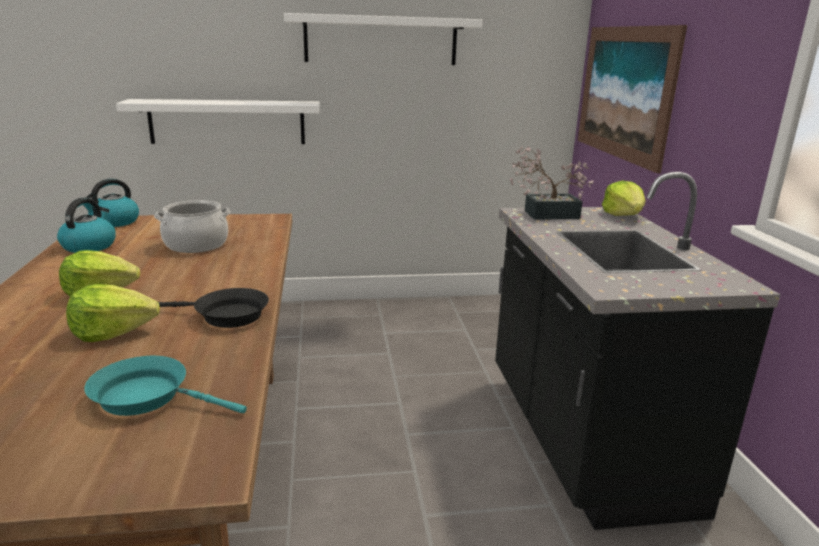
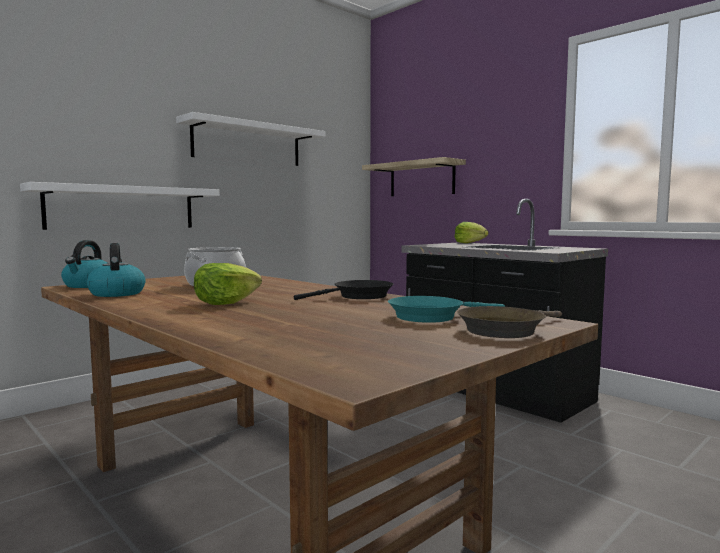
camera: 35 degrees left, 15 degrees down
lettuce [66,284,160,342] -> none
potted plant [510,146,593,220] -> none
picture [578,25,687,173] -> shelf [362,157,466,196]
none -> brown frying pan [457,306,562,338]

